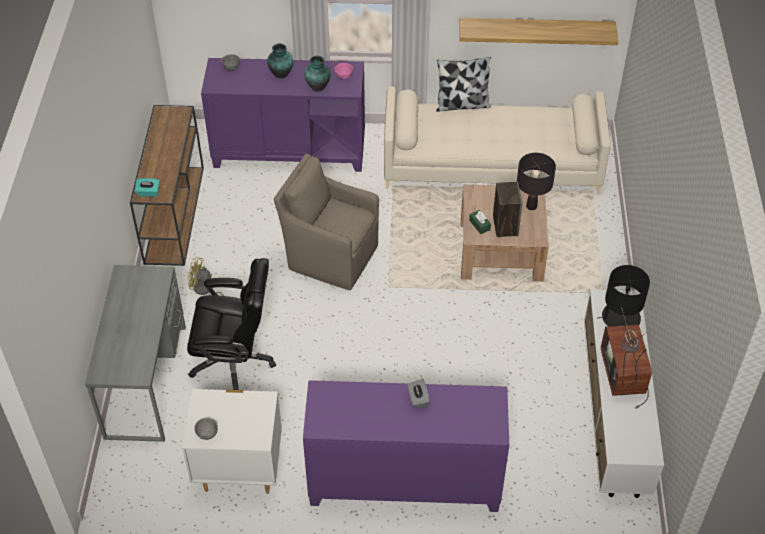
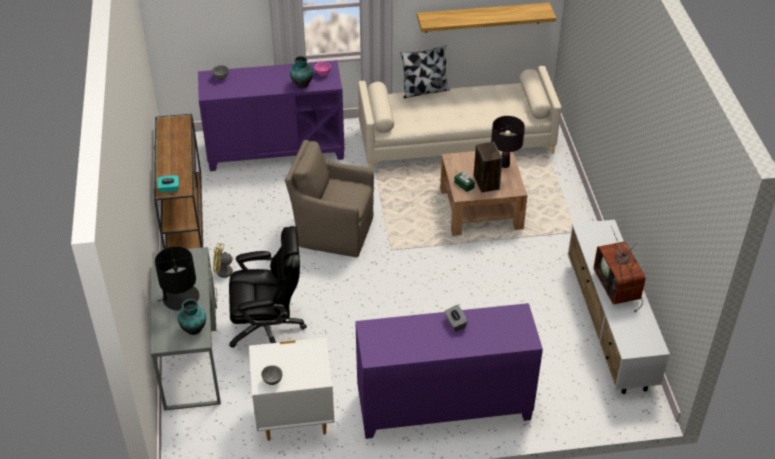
camera: 10 degrees left, 5 degrees down
vase [267,43,293,79] -> vase moved to [178,299,206,335]
black table lamp [599,265,650,326] -> black table lamp moved to [155,246,199,311]

